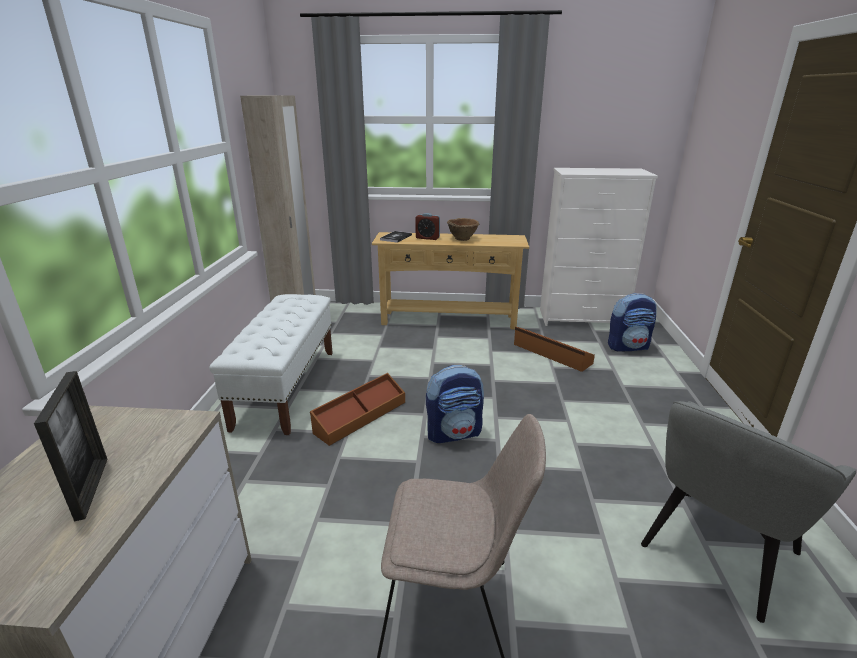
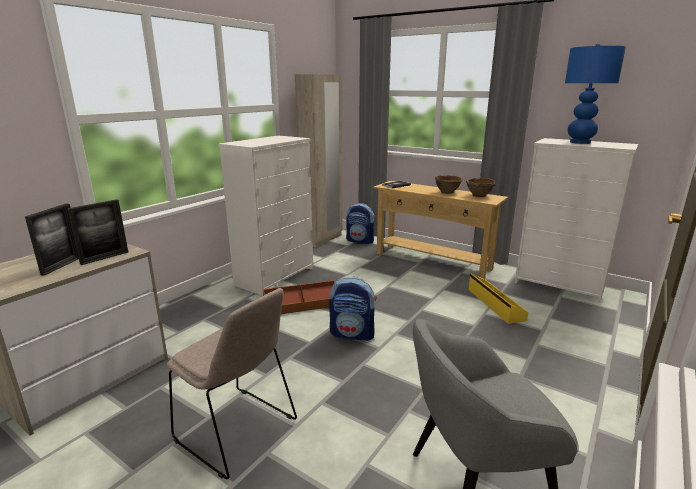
camera: 30 degrees right, 5 degrees down
white bench [209,294,333,435] -> white dresser [218,136,313,296]
alarm clock [415,213,440,240] -> none
brown storage box [514,327,595,372] -> yellow storage box [469,273,529,324]
backpack [608,293,657,352] -> backpack moved to [346,203,375,244]
none -> picture frame [67,199,128,265]
none -> brown bowl [466,178,496,197]
none -> blue table lamp [565,44,626,144]

